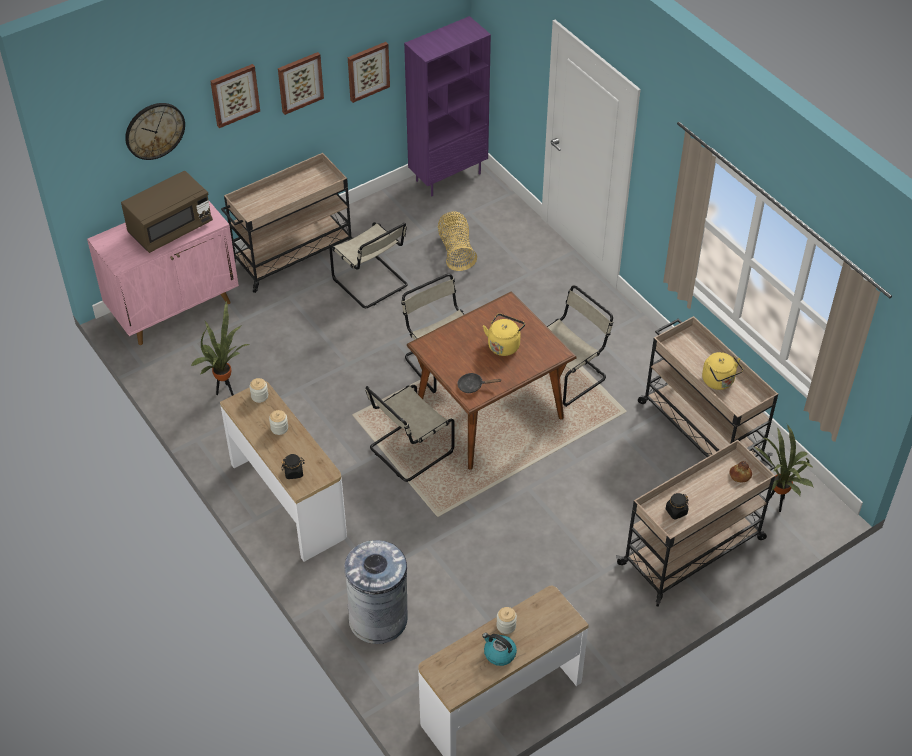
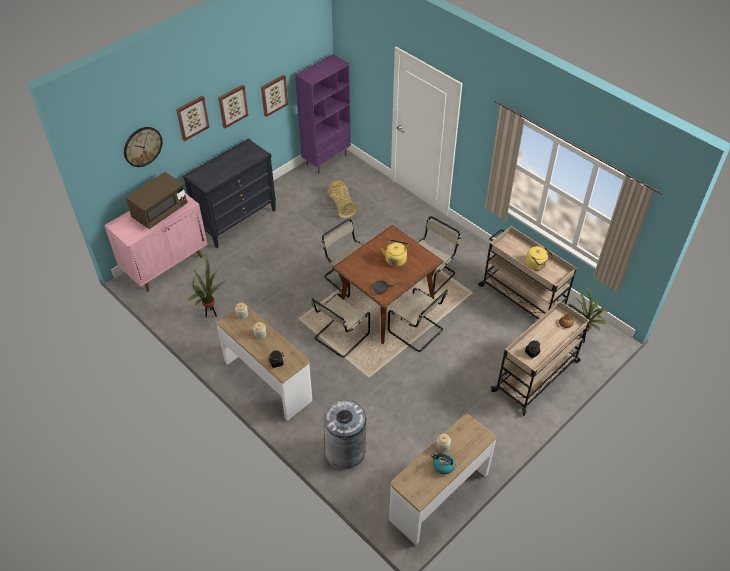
camera: 10 degrees left, 0 degrees up
beige cart [221,153,353,293] -> black dresser [183,138,276,248]
beige chair [329,222,408,308] -> beige chair moved to [388,288,448,352]

